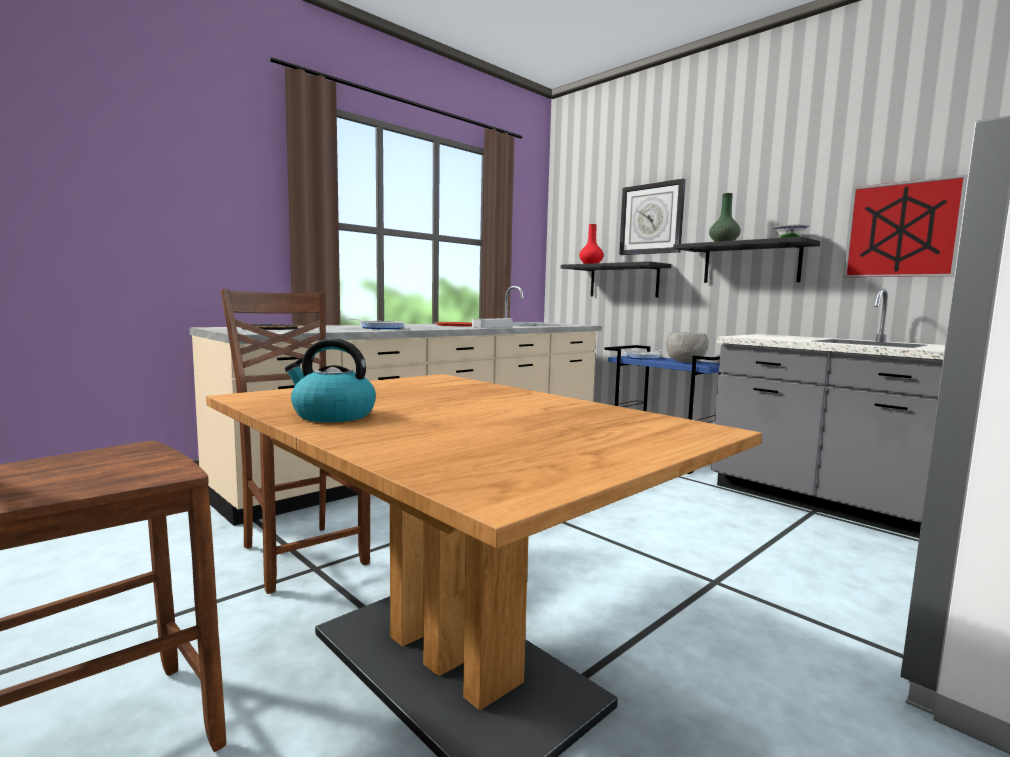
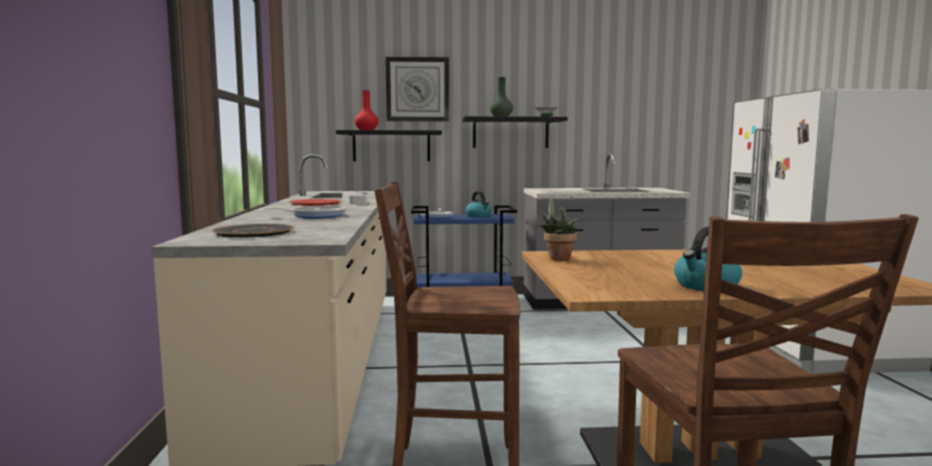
camera: 50 degrees left, 0 degrees up
grey bowl [666,332,709,363] -> kettle [465,191,492,218]
picture [843,174,968,277] -> none
none -> potted plant [537,197,578,261]

